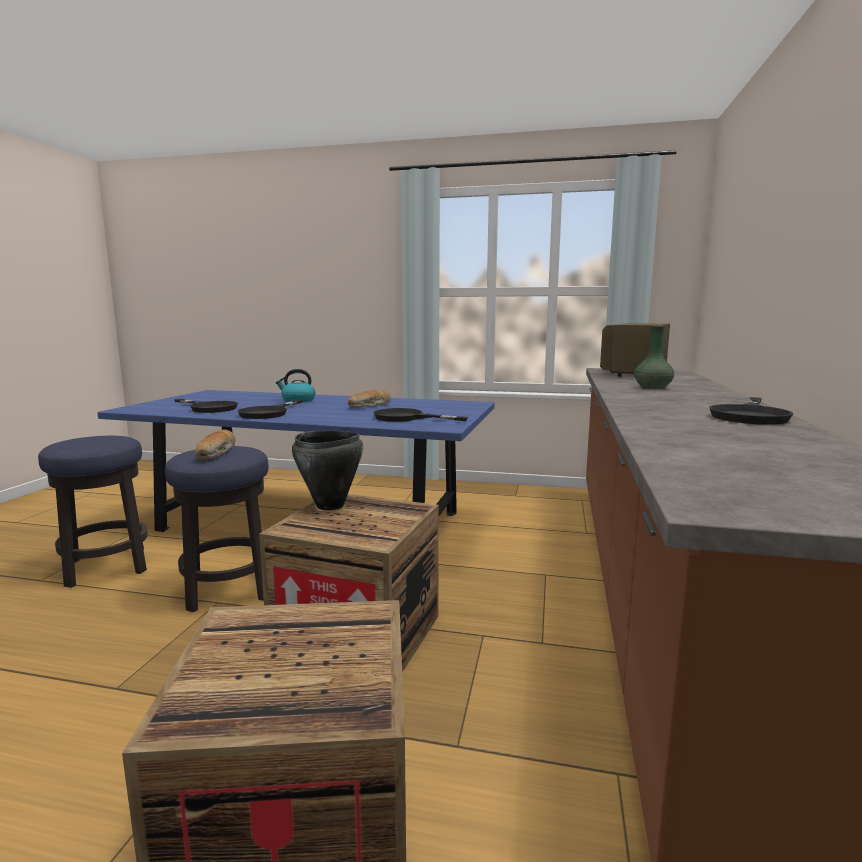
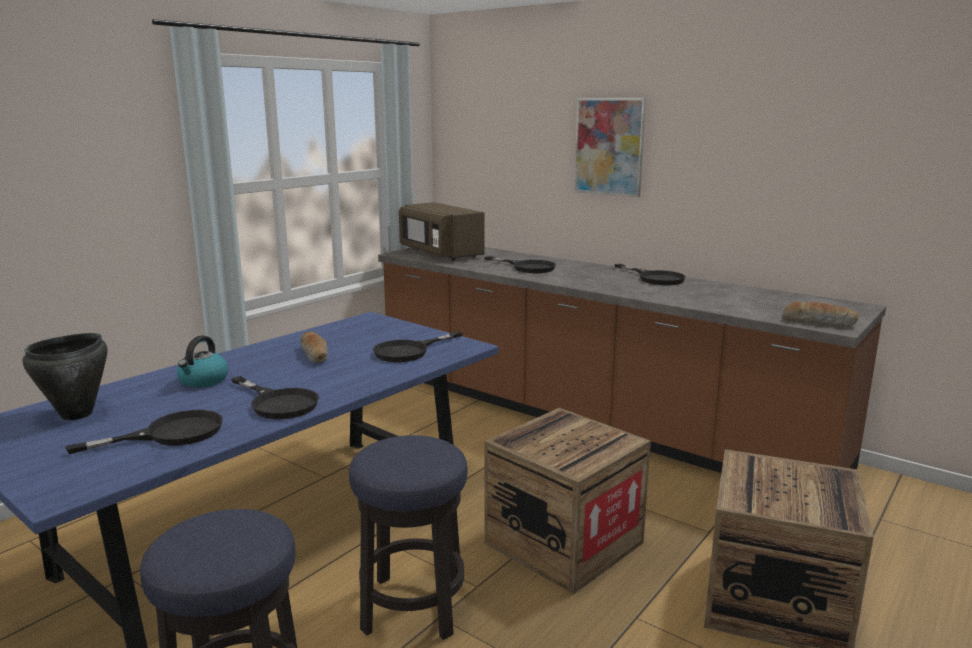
camera: 65 degrees left, 5 degrees up
bread [195,430,235,460] -> bread moved to [782,301,859,326]
black cooking pot [292,430,363,510] -> black cooking pot moved to [22,333,108,420]
green vase [634,326,674,389] -> black frying pan [484,256,556,273]
none -> picture [574,98,646,197]

